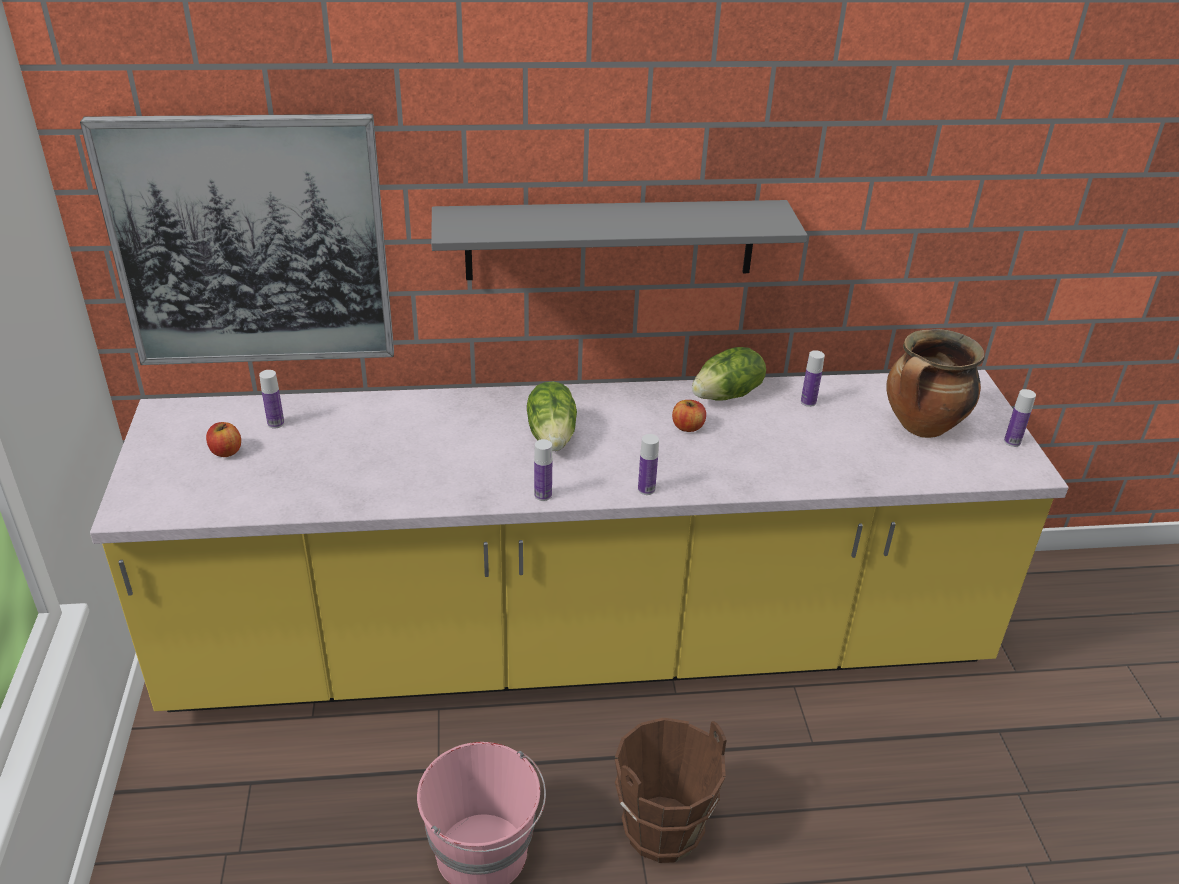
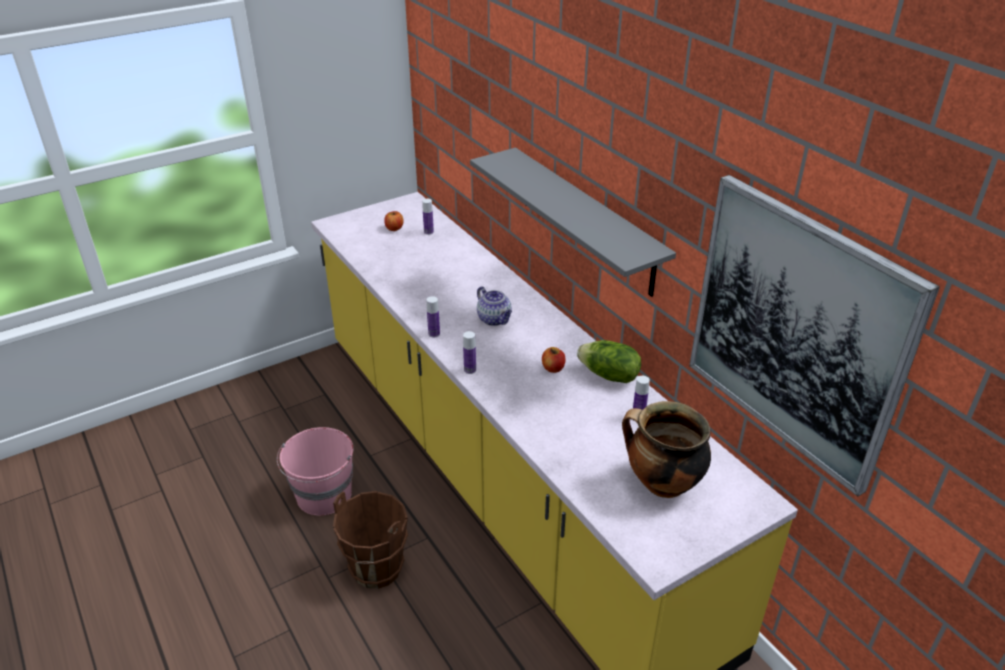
camera: 65 degrees right, 0 degrees up
picture [80,114,394,365] -> picture moved to [689,175,940,496]
lettuce [527,382,577,451] -> teapot [477,286,512,326]
bottle [1004,389,1036,447] -> none

